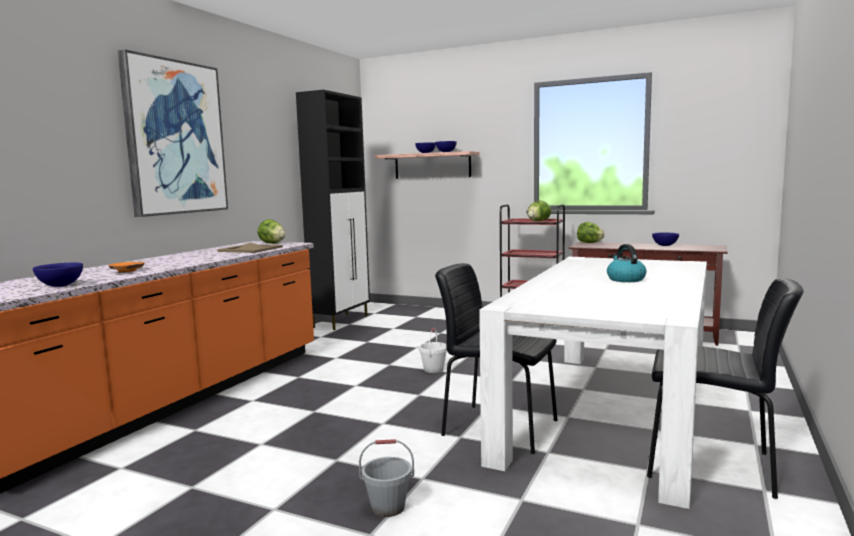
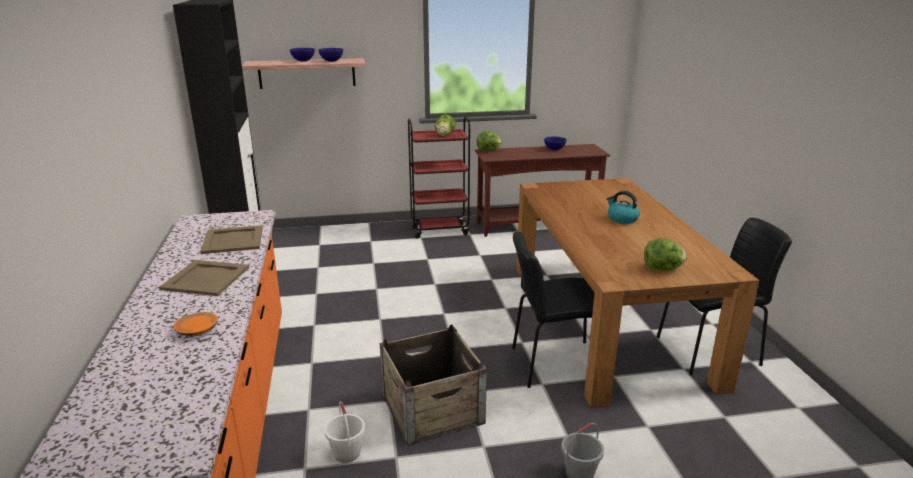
camera: 35 degrees left, 15 degrees up
blue bowl [33,263,83,287] -> none
picture [118,49,228,217] -> none
lettuce [257,219,285,244] -> lettuce moved to [644,238,687,270]
white bucket [419,327,447,373] -> white bucket moved to [324,402,365,463]
white dining table [479,257,707,509] -> brown dining table [516,178,760,408]
none -> beige tray [159,260,250,296]
none -> crate [380,325,487,446]

